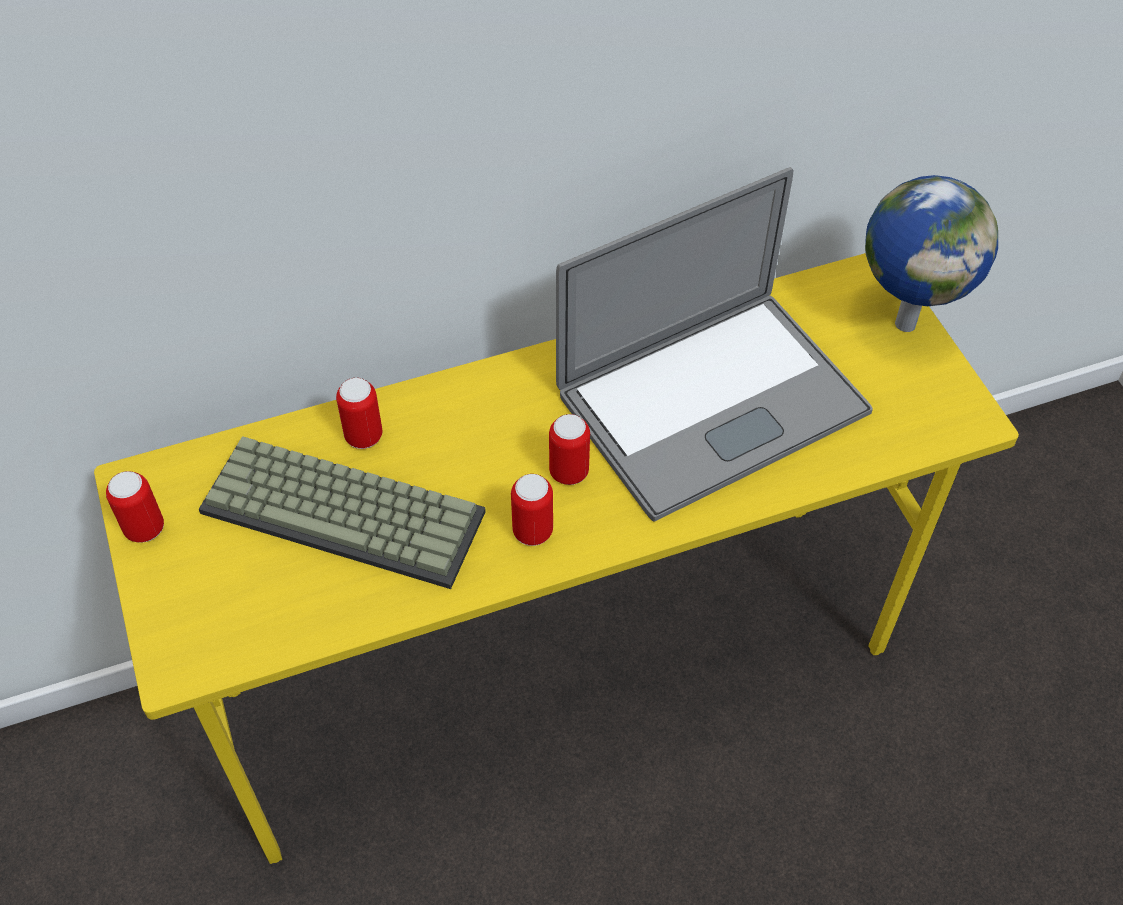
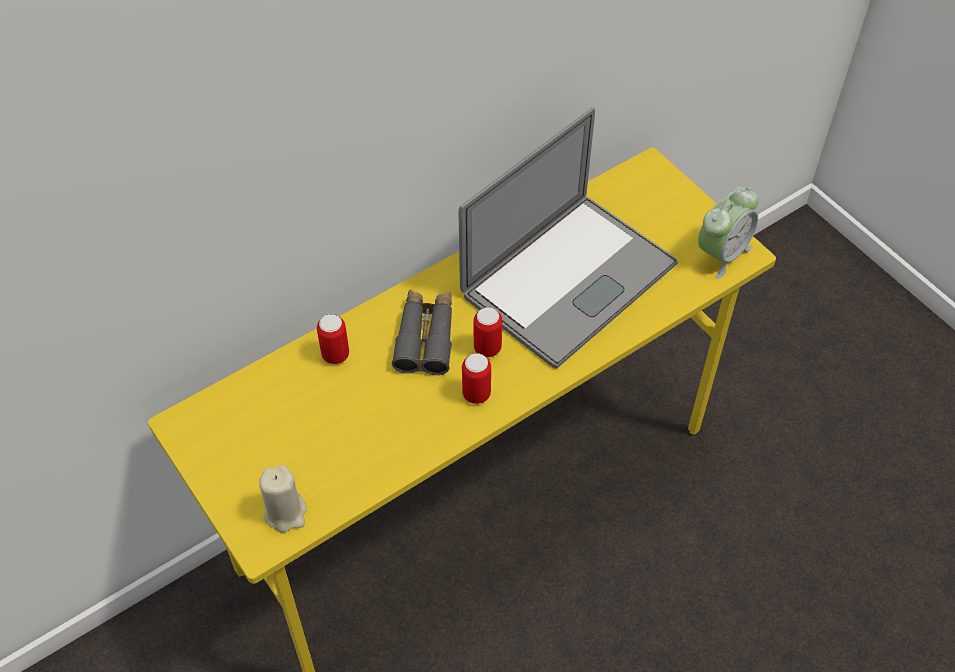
camera: 15 degrees left, 0 degrees up
can [106,471,164,543] -> none
keyboard [199,436,486,589] -> none
globe [865,175,998,332] -> none
none -> beige candle [259,465,307,533]
none -> grey binoculars [392,290,452,375]
none -> alarm clock [698,187,759,279]

